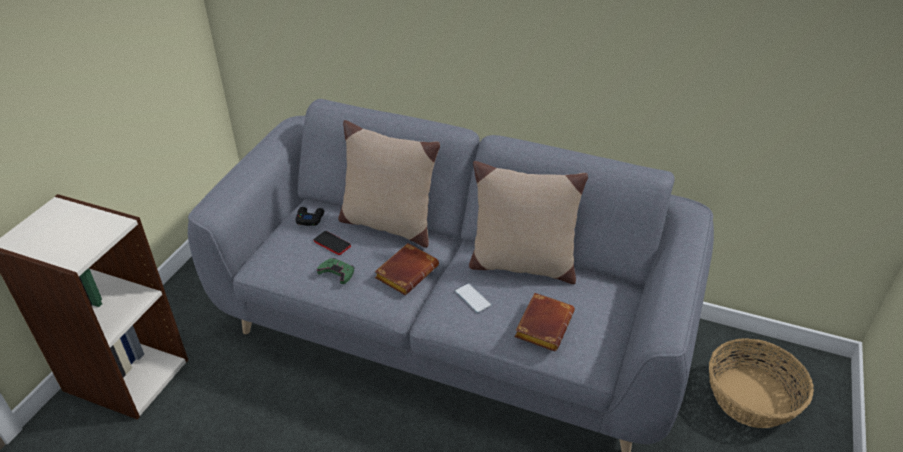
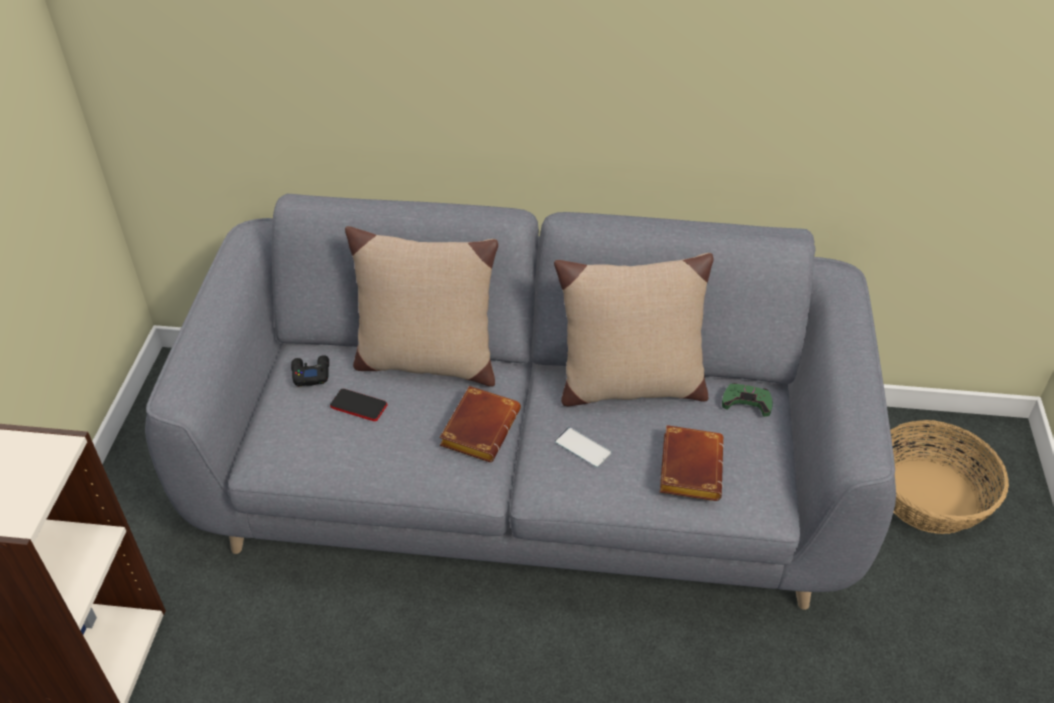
camera: 15 degrees left, 5 degrees up
green game controller [317,258,355,284] -> green game controller moved to [722,383,773,417]

